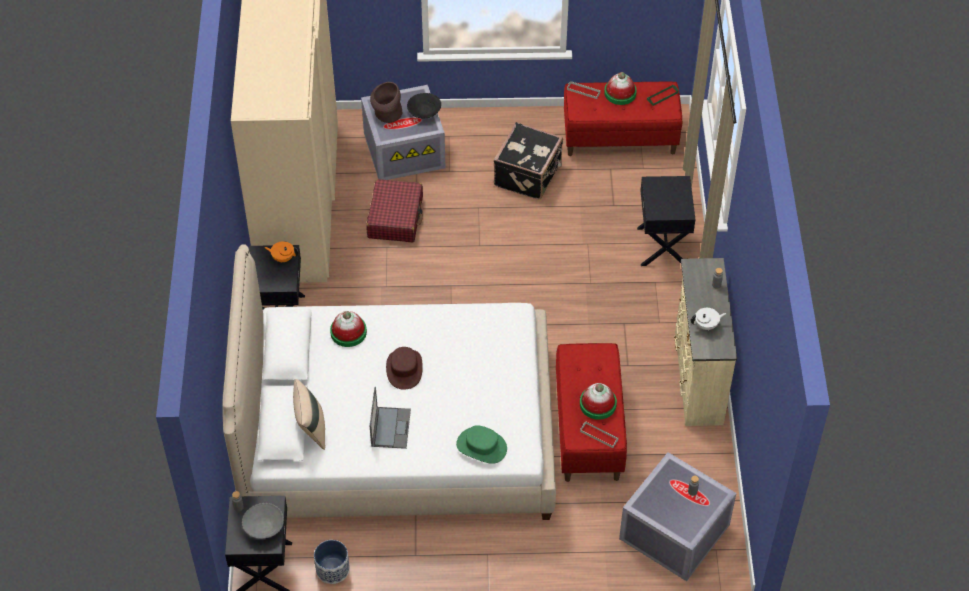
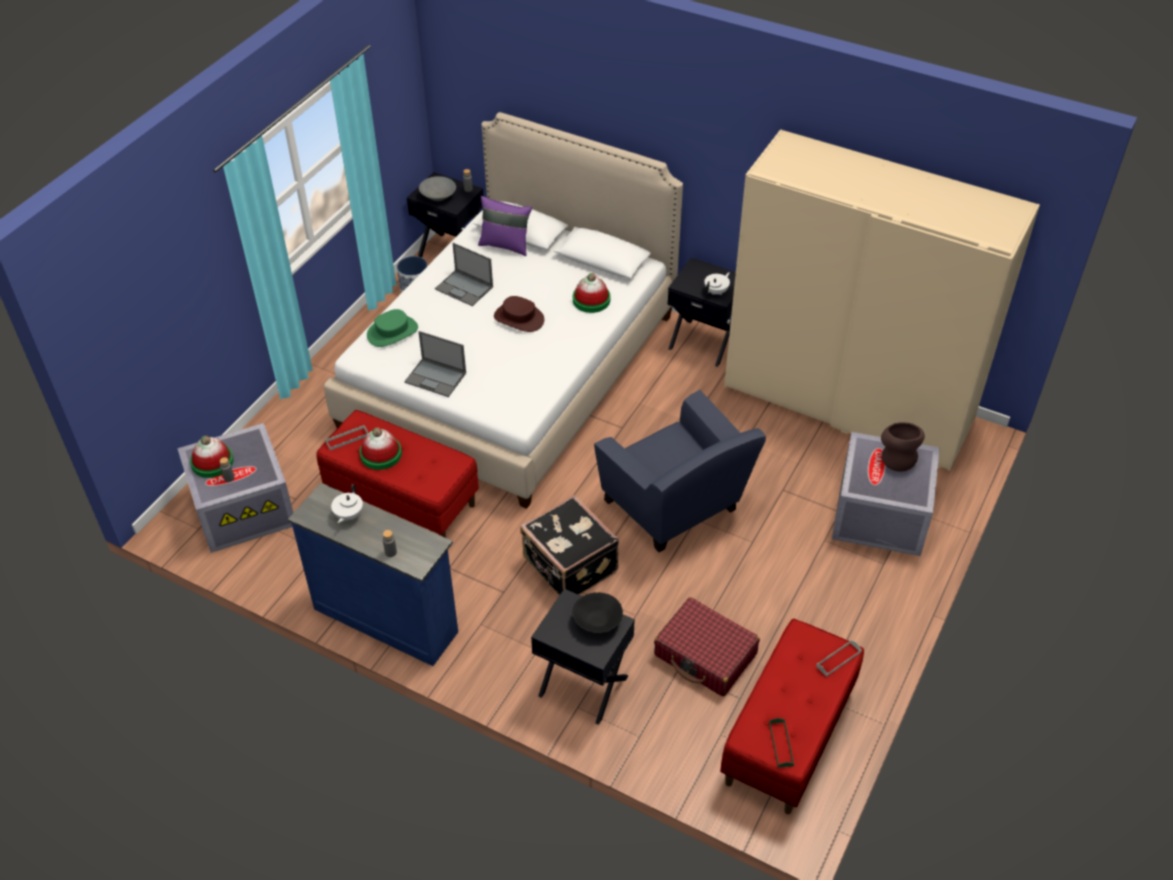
camera: 120 degrees right, 5 degrees down
orange teapot [265,241,298,262] -> white teapot [704,272,730,295]
beige pillow [293,379,325,450] -> purple pillow [478,196,532,256]
red suitcase [366,179,423,243] -> red suitcase moved to [654,597,760,697]
black bowl [407,93,441,118] -> black bowl moved to [572,592,623,634]
black suitcase [494,122,563,199] -> black suitcase moved to [520,495,619,596]
hat [604,72,637,105] -> hat moved to [190,436,234,478]
beige dresser [674,258,737,426] -> blue dresser [288,483,458,666]
none -> laptop [404,331,466,397]
none -> blue armchair [594,390,766,552]

